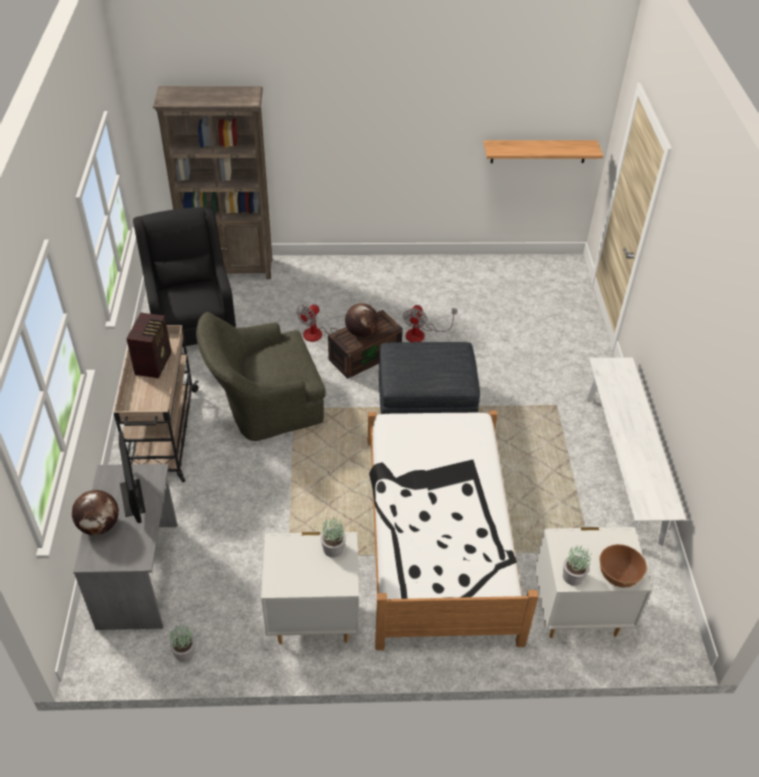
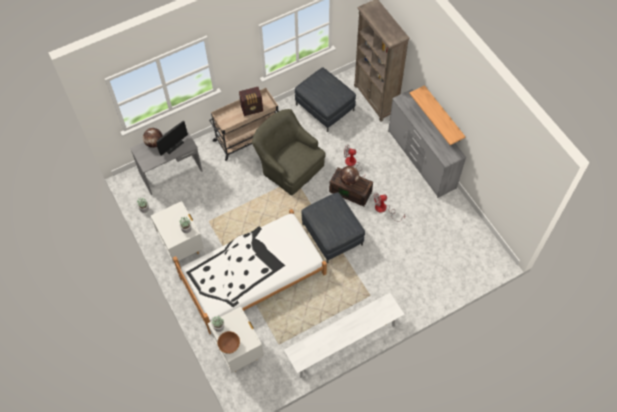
camera: 65 degrees right, 15 degrees up
black armchair [133,207,236,347] -> grey ottoman [295,68,356,132]
shelf [483,140,603,163] -> shelf moved to [409,85,466,145]
none -> grey dresser [388,89,466,198]

